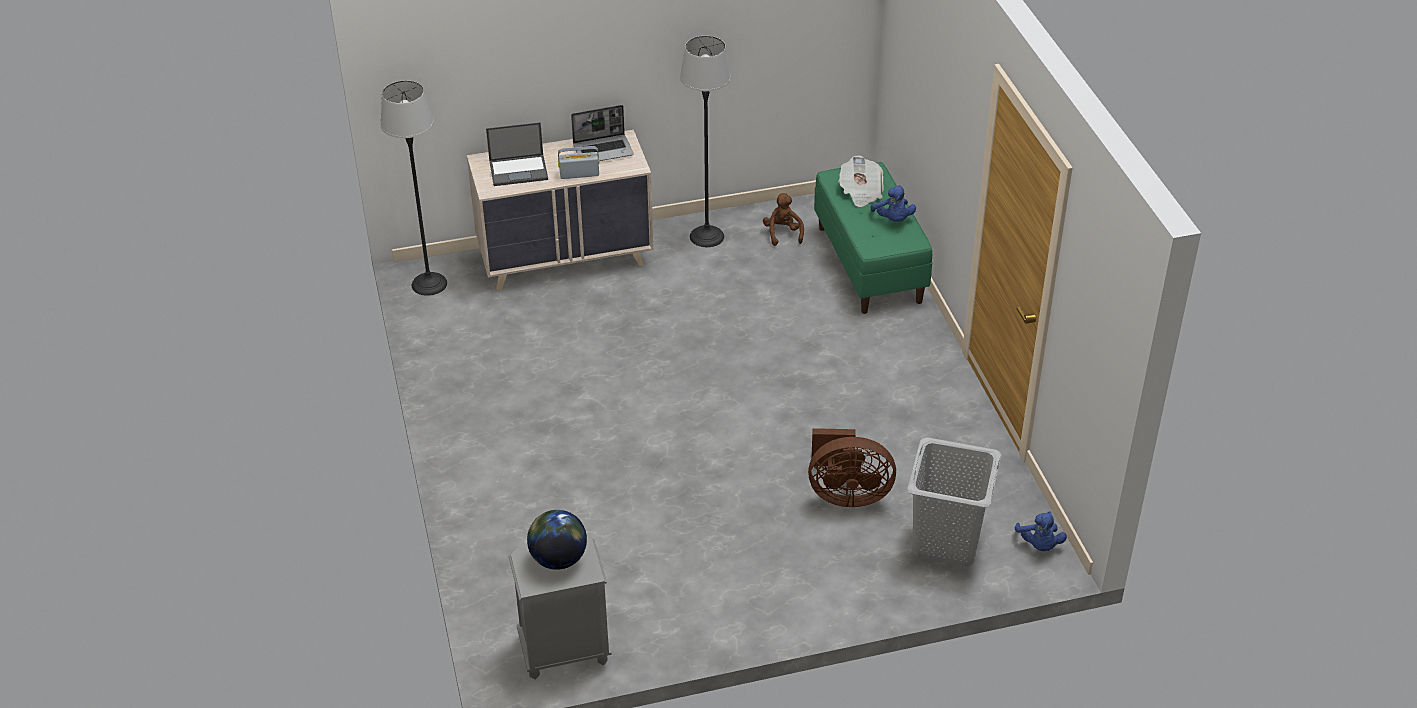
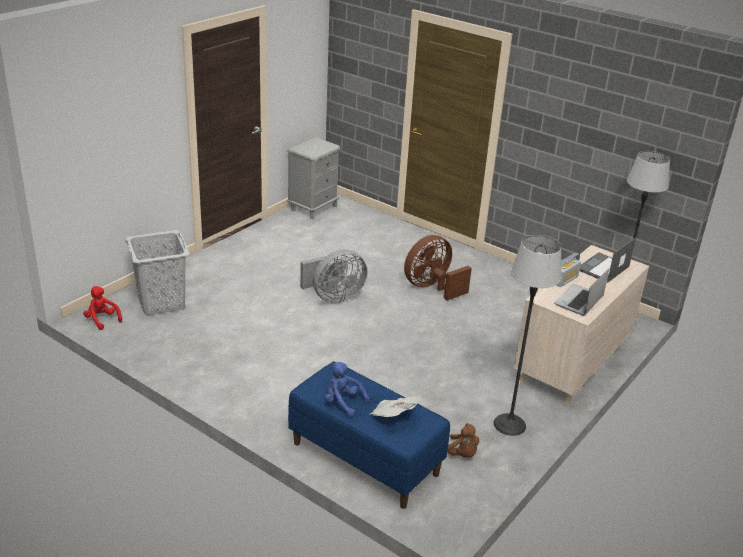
camera: 140 degrees right, 10 degrees down
globe [527,510,587,570] -> none
brown fan [808,428,896,507] -> brown fan moved to [404,235,472,301]
green bench [814,162,932,314] -> blue bench [288,362,450,509]
blue plush toy [1015,511,1067,551] -> red plush toy [83,286,122,330]
none -> grey fan [300,250,367,303]

